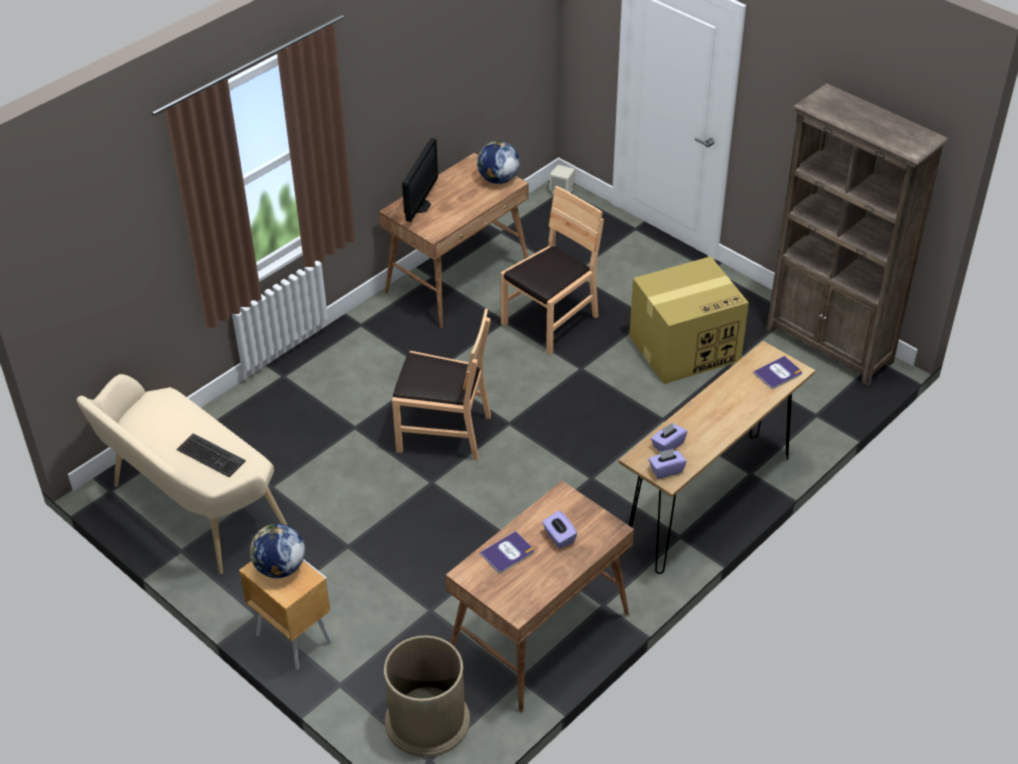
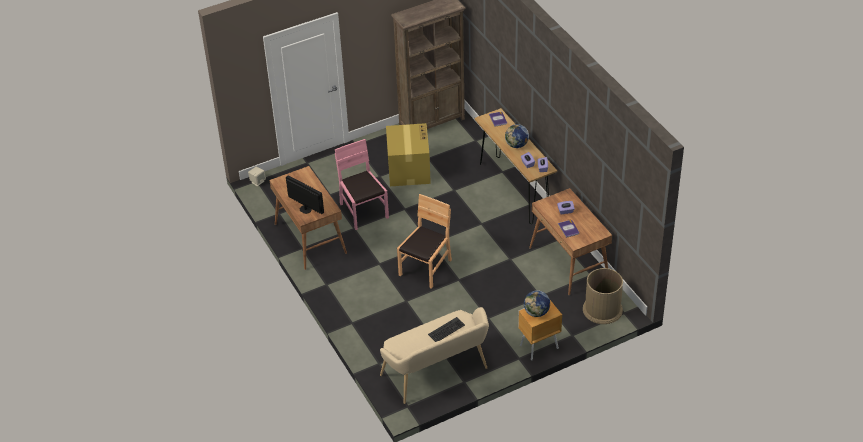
camera: 70 degrees left, 0 degrees up
globe [477,141,520,184] -> globe moved to [505,124,529,148]
brown chair [500,186,604,355] -> pink chair [335,139,389,230]

